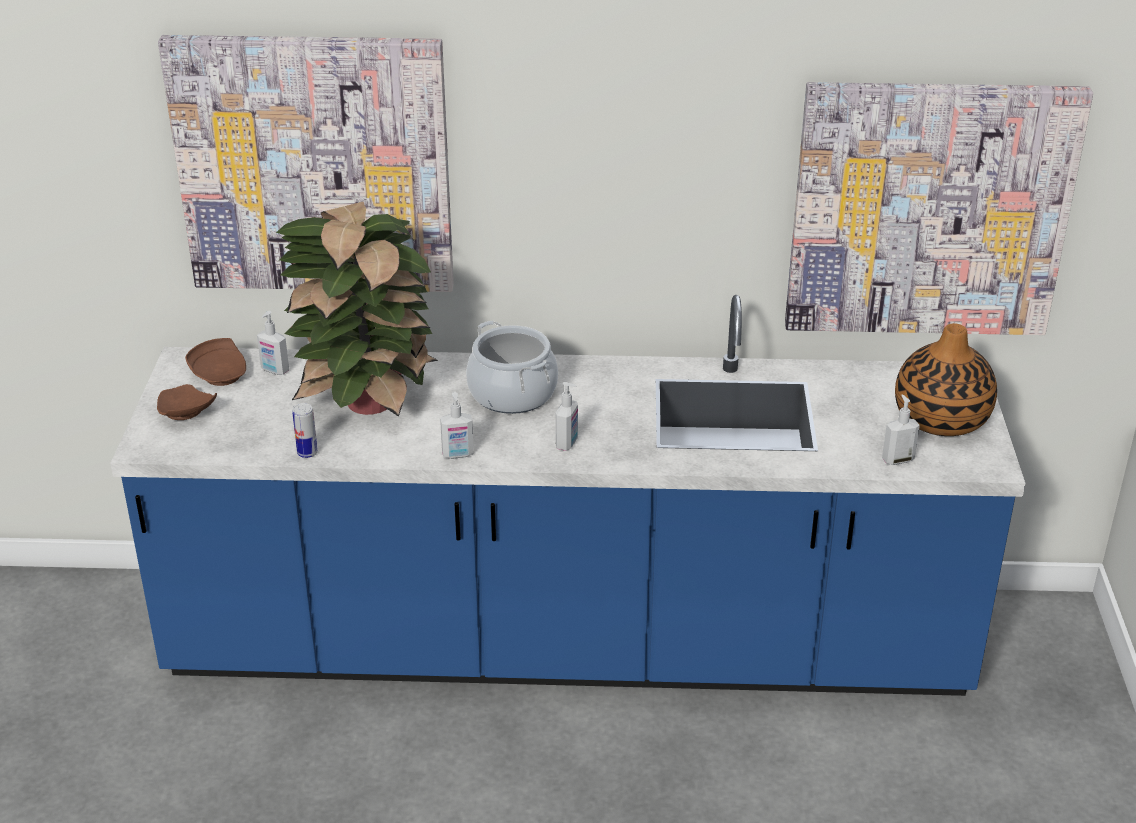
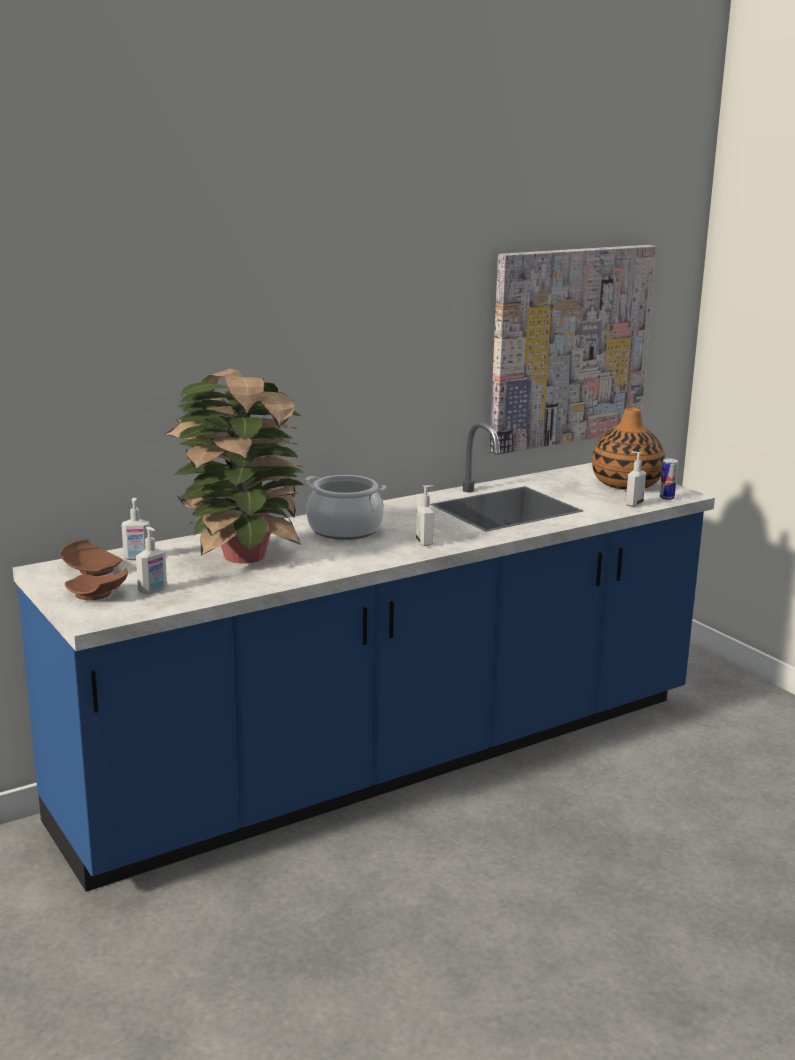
camera: 35 degrees left, 15 degrees down
picture [158,35,454,292] -> none
can [292,403,318,458] -> can moved to [659,459,678,500]
soap dispenser [440,392,474,459] -> soap dispenser moved to [136,527,167,594]

